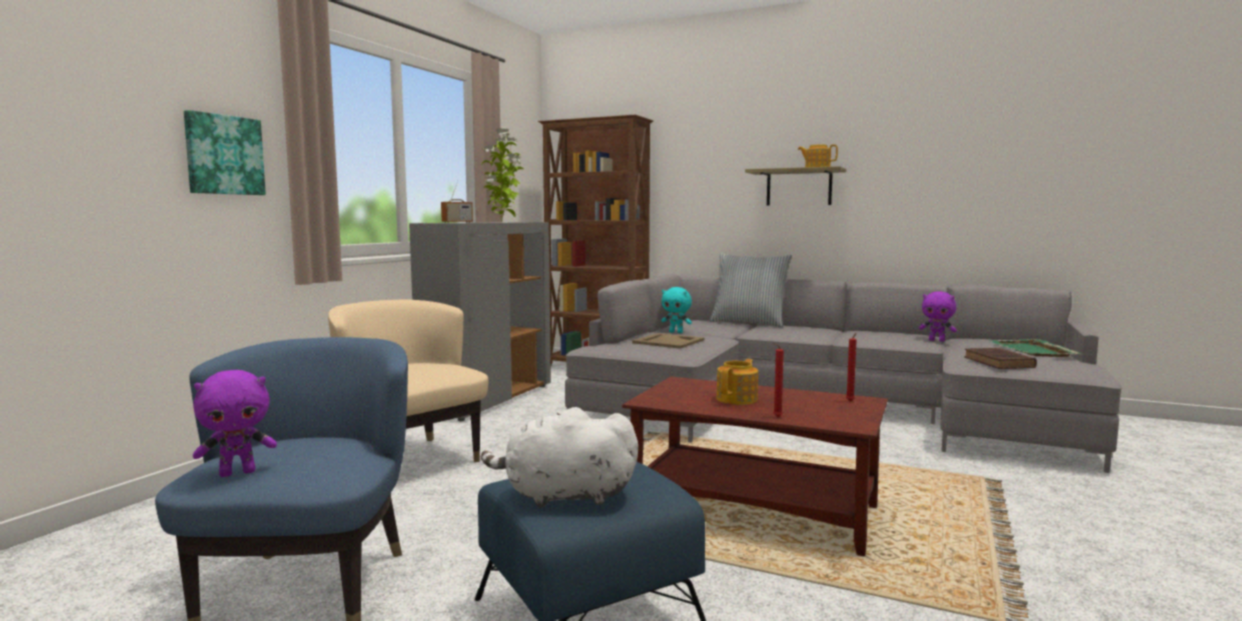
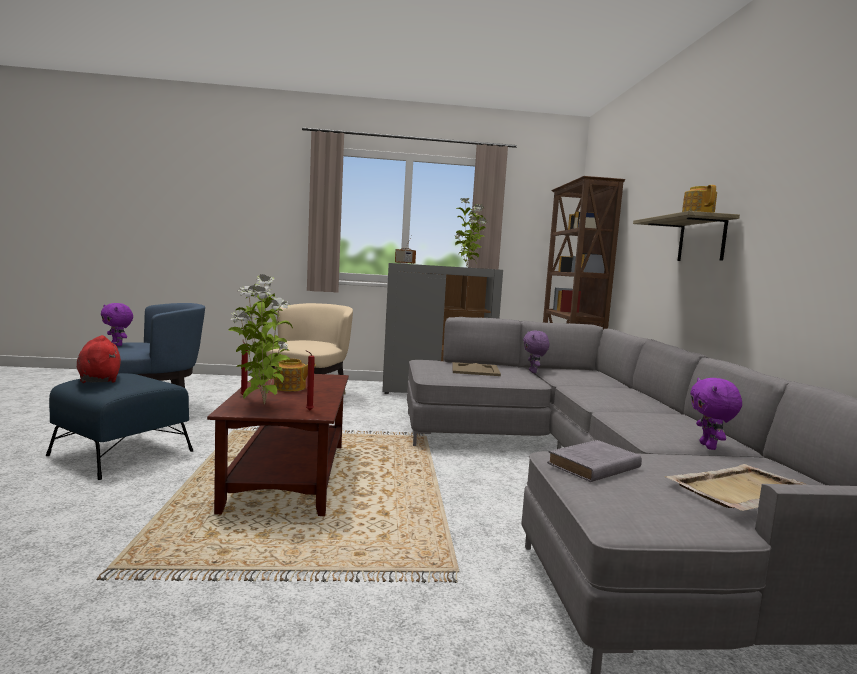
camera: 60 degrees right, 0 degrees up
picture [184,110,266,195] -> none
white plush toy [481,407,638,508] -> red plush toy [77,335,121,383]
turquoise plush toy [662,287,692,333] -> purple plush toy [523,331,549,373]
pillow [709,253,792,328] -> none
brown book [964,348,1037,369] -> grey book [547,440,642,482]
green tray [989,339,1083,357] -> beige tray [665,464,807,511]
none -> potted plant [229,274,293,405]

